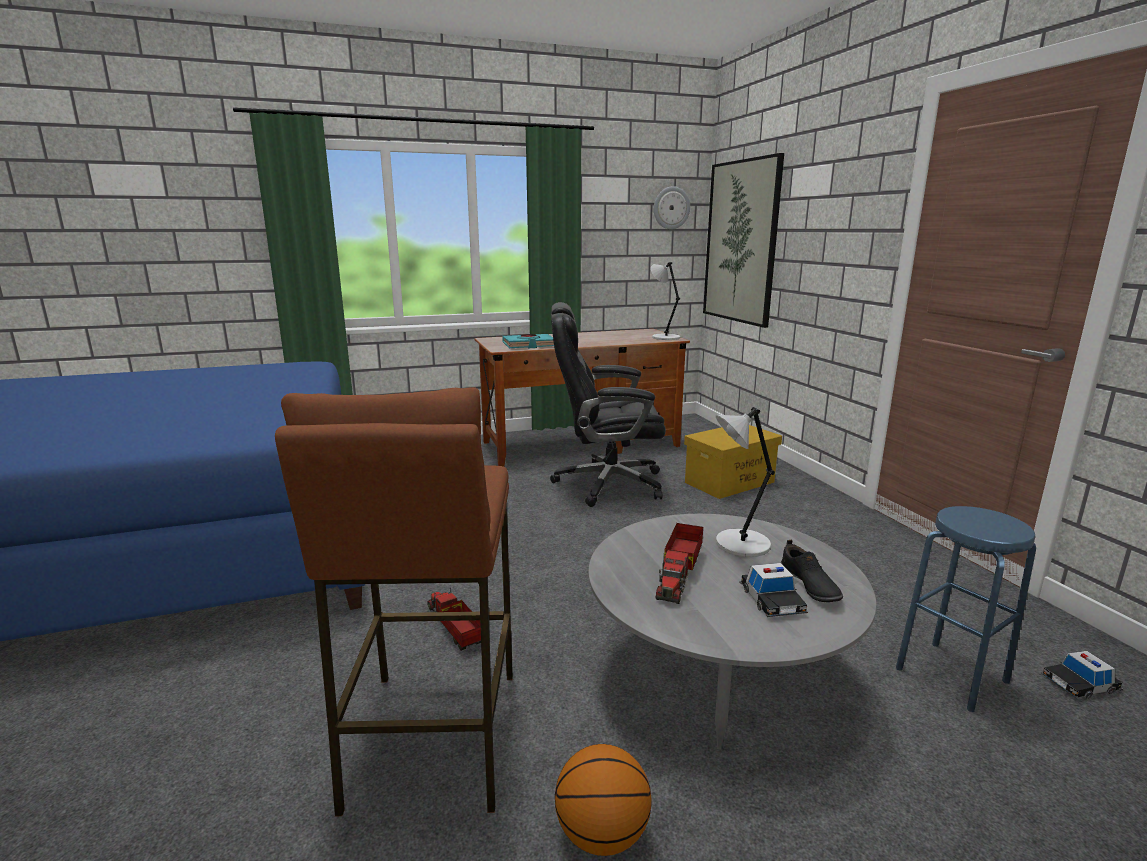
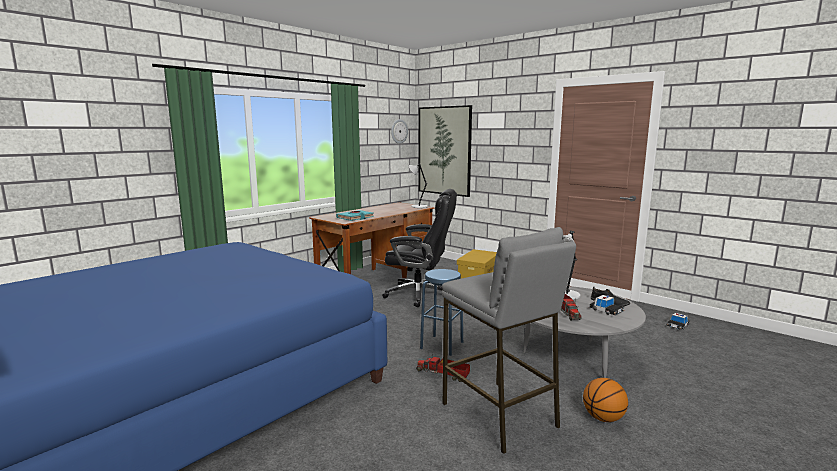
camera: 30 degrees left, 5 degrees down
brown stool [275,387,513,816] -> grey stool [442,227,576,454]
black office chair [550,302,666,507] -> black office chair turned 135 degrees counterclockwise [382,189,457,307]
blue stool [896,506,1036,712] -> blue stool moved to [420,269,463,356]

